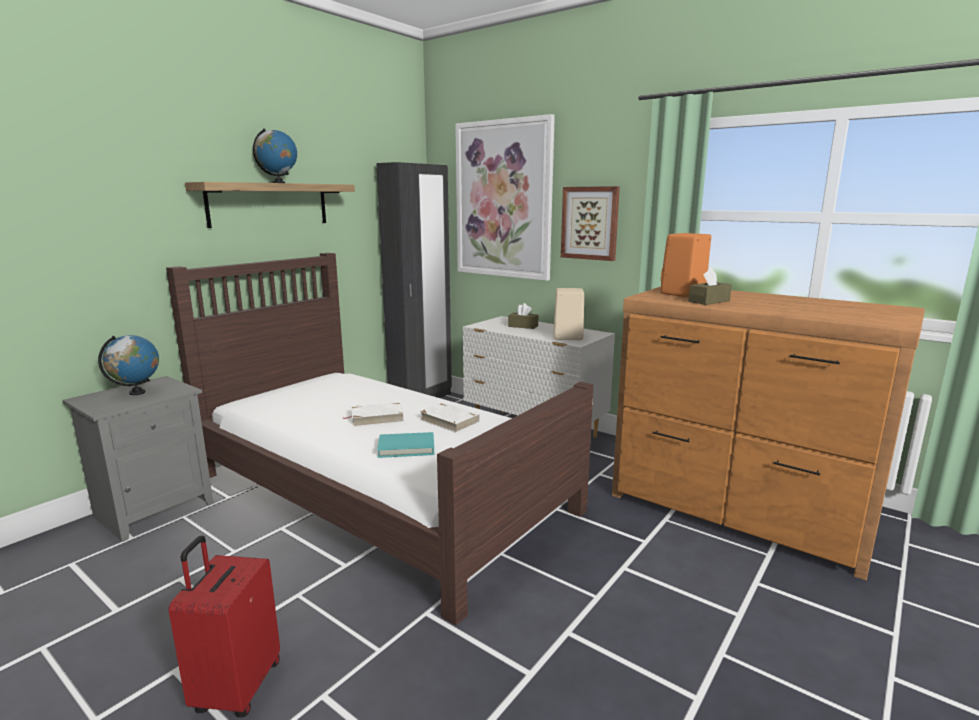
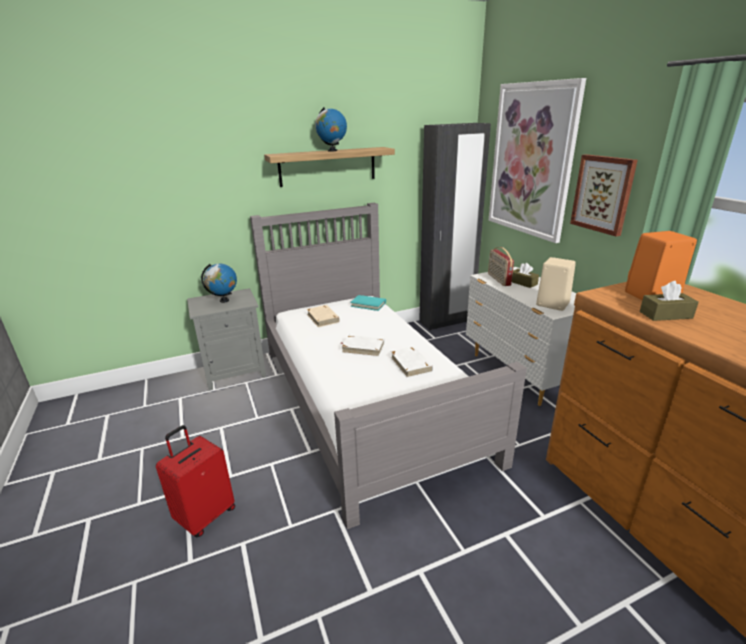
camera: 30 degrees right, 10 degrees up
brown bed [166,253,594,626] -> grey bed [250,203,527,529]
turquoise book [377,432,434,458] -> turquoise book moved to [350,295,386,311]
none -> beige book [307,305,340,327]
none -> radio [488,247,514,286]

